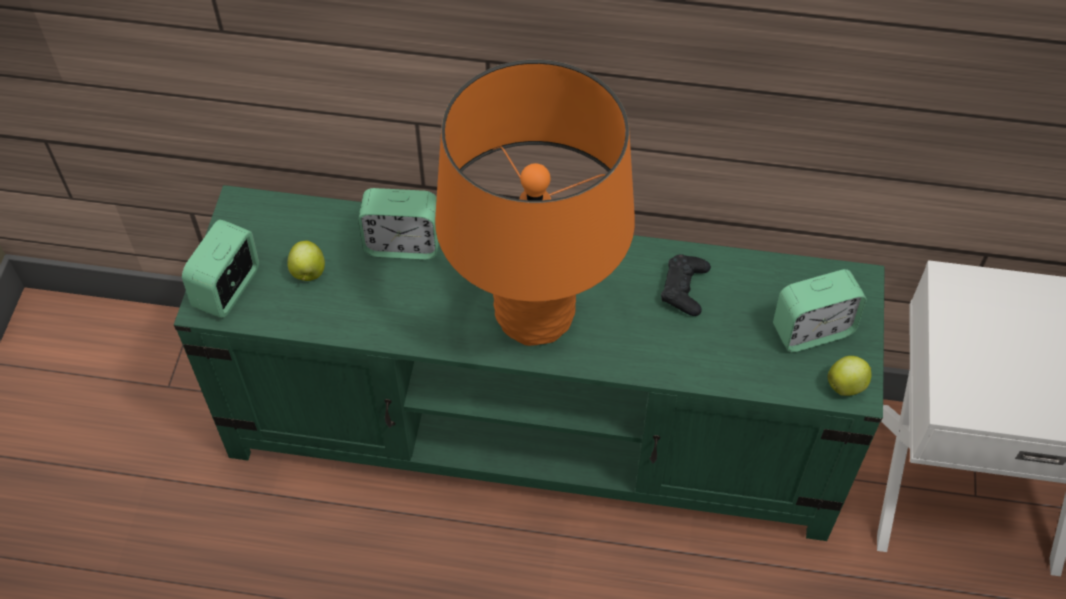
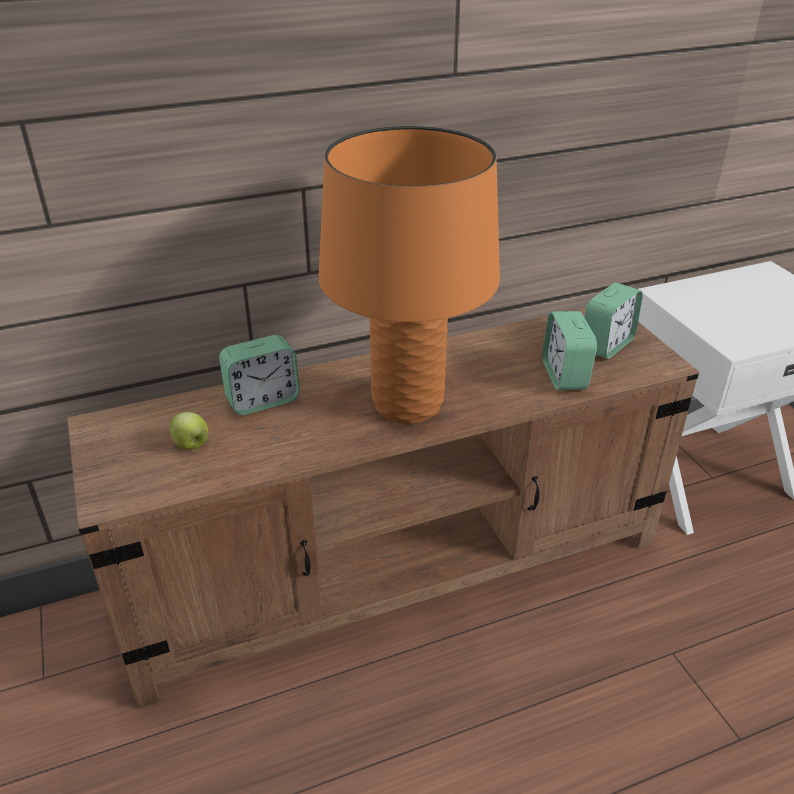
camera: 30 degrees left, 20 degrees down
green tv stand [174,185,885,541] -> brown tv stand [67,308,699,709]
alarm clock [182,219,259,318] -> alarm clock moved to [542,311,597,390]
black game controller [661,254,711,316] -> none
apple [827,356,872,396] -> none

